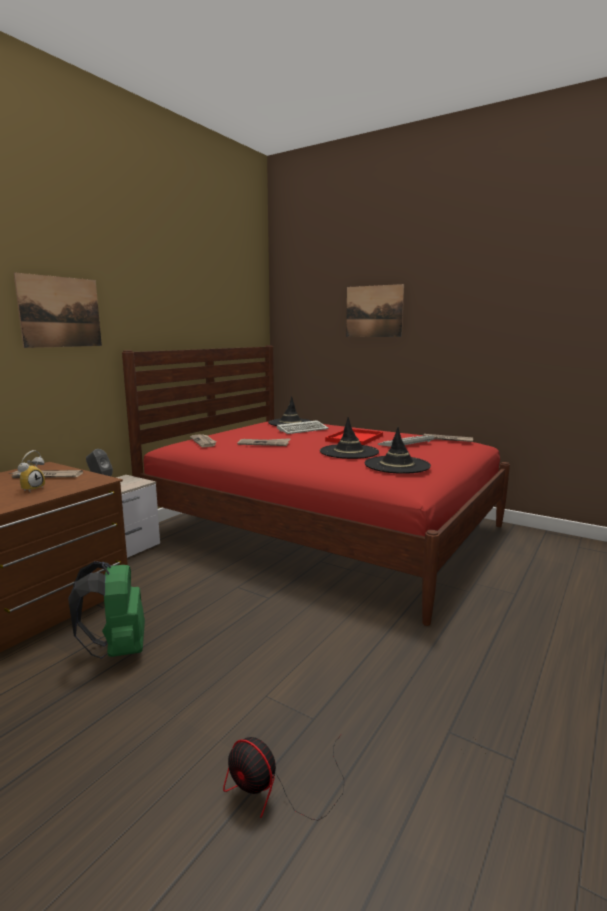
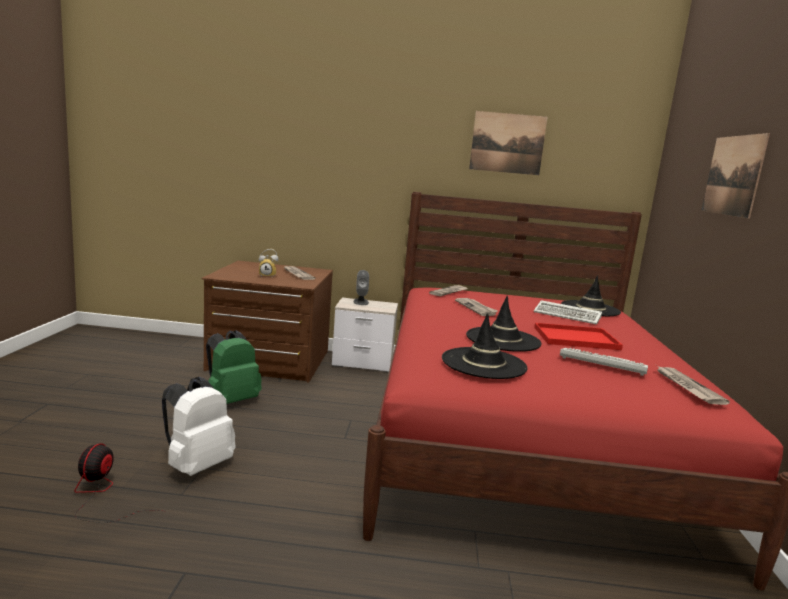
camera: 60 degrees right, 0 degrees up
picture [14,272,102,348] -> picture moved to [469,111,547,175]
none -> white backpack [162,377,235,476]

